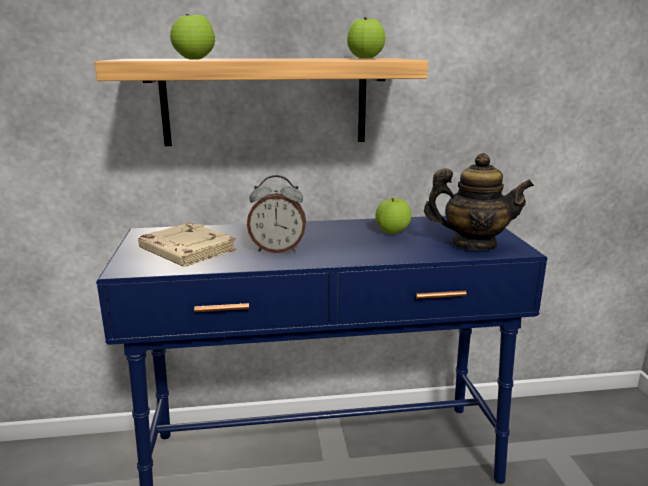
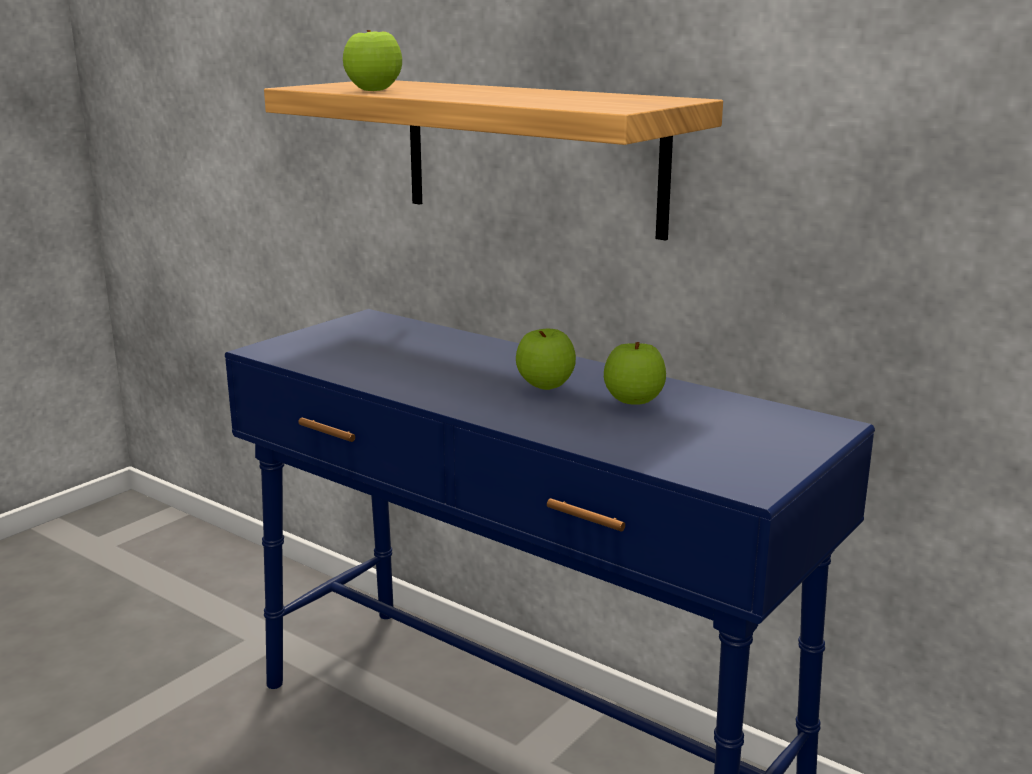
camera: 45 degrees right, 0 degrees up
beige book [138,222,236,267] -> none
alarm clock [247,175,306,253] -> none
apple [347,18,385,58] -> apple moved to [516,328,576,390]
teapot [424,153,534,250] -> none

